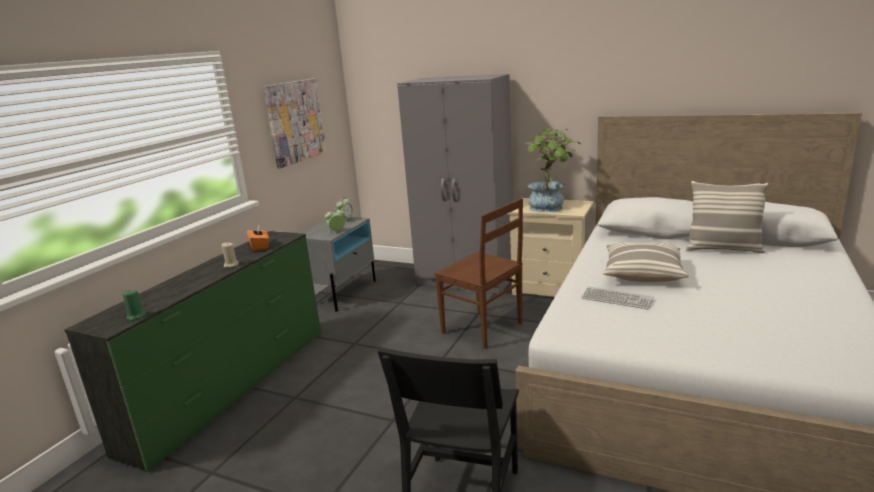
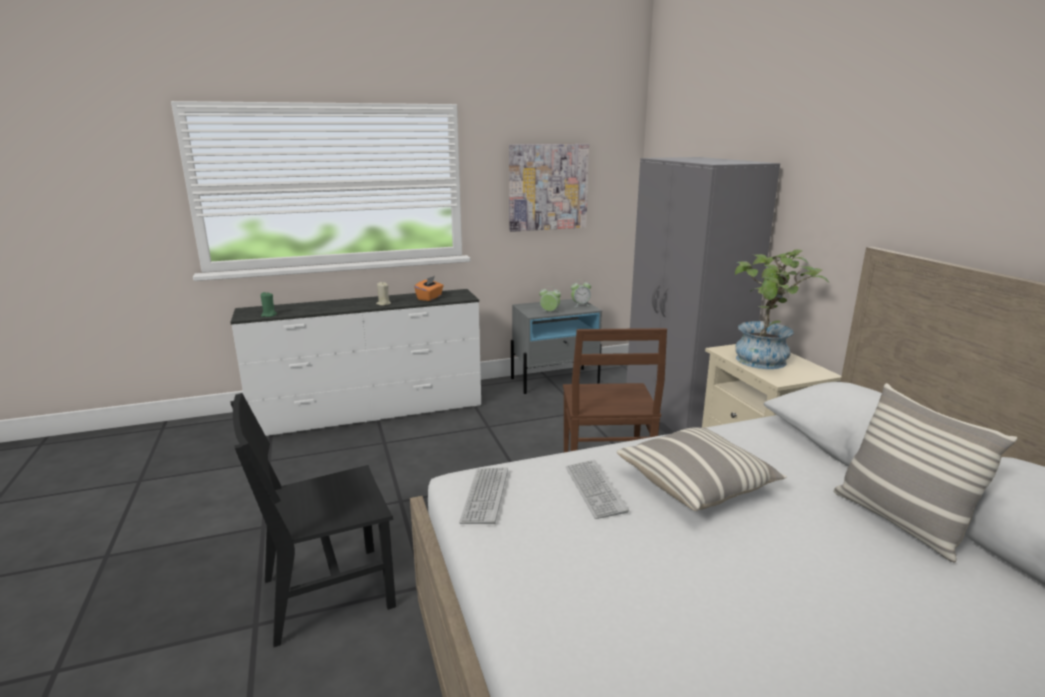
camera: 45 degrees right, 0 degrees up
green dresser [64,231,321,473] -> white dresser [231,289,481,436]
none -> keyboard [459,467,508,524]

